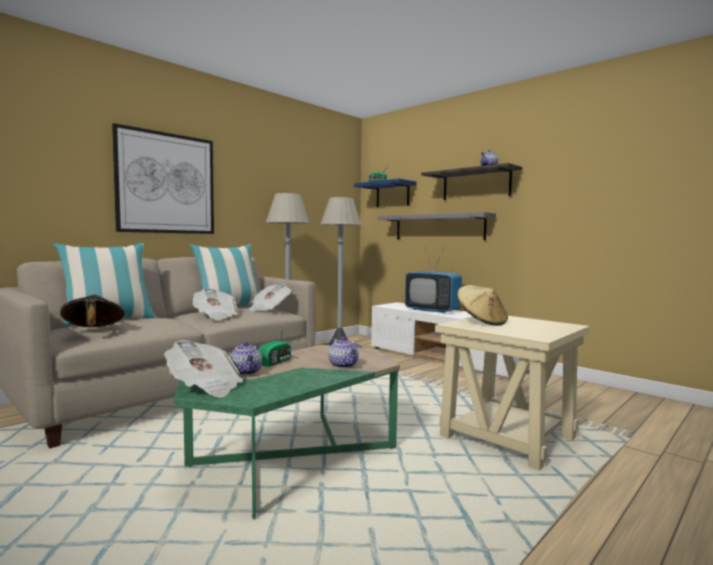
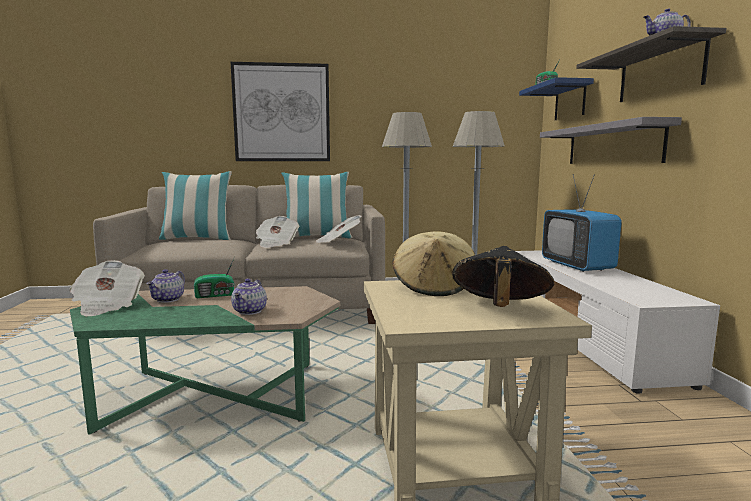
camera: 40 degrees right, 5 degrees up
black hat [60,295,125,327] -> black hat moved to [452,246,555,307]

